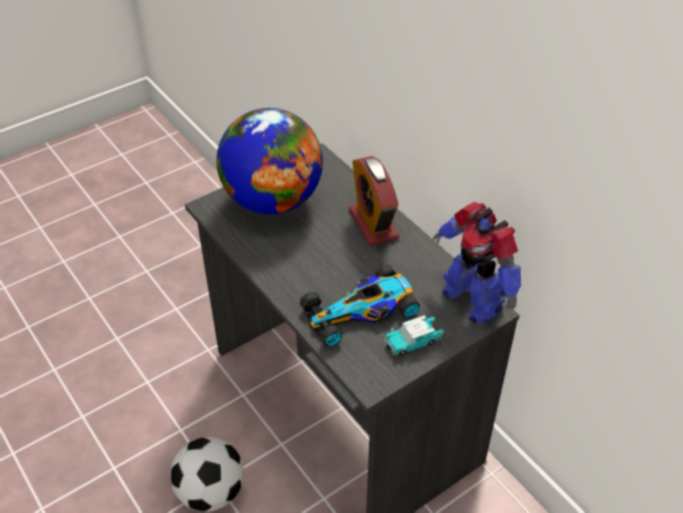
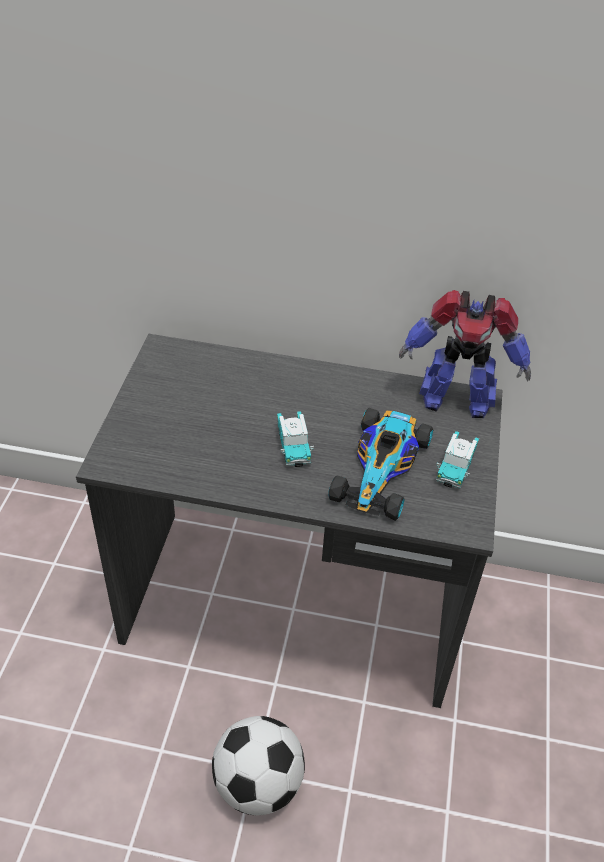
camera: 45 degrees left, 0 degrees up
globe [216,108,323,215] -> none
alarm clock [349,156,399,246] -> none
none -> toy car [277,411,314,467]

